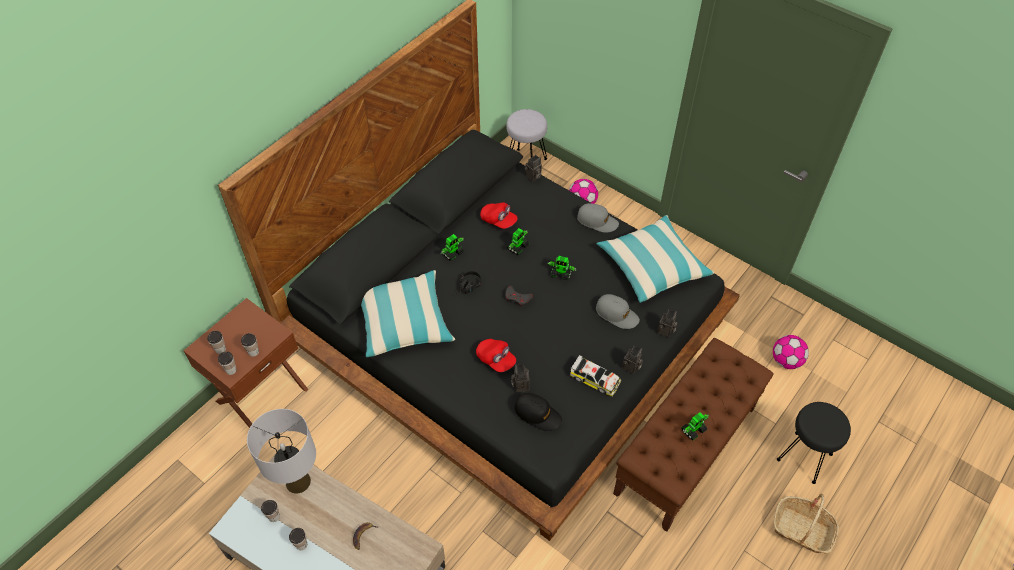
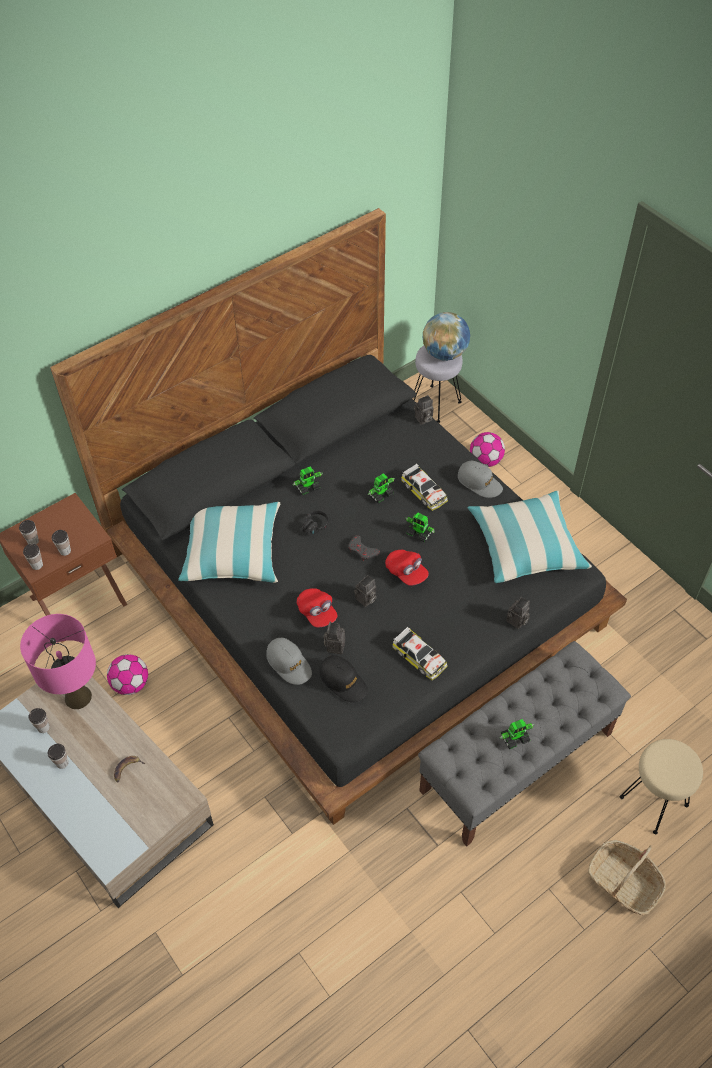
camera: 15 degrees right, 0 degrees up
grey table lamp [247,409,316,494] -> pink table lamp [20,614,96,709]
red cap [480,203,518,229] -> red cap moved to [385,550,429,586]
grey cap [596,294,640,329] -> grey cap moved to [266,638,312,685]
brown bench [613,338,774,532] -> grey bench [418,641,631,847]
camera [622,346,643,374] -> camera moved to [354,575,376,607]
football [773,335,809,369] -> football moved to [107,654,148,695]
black stool [777,402,851,484] -> beige stool [620,739,703,834]
none -> toy car [401,463,448,511]
none -> globe [423,312,470,361]

